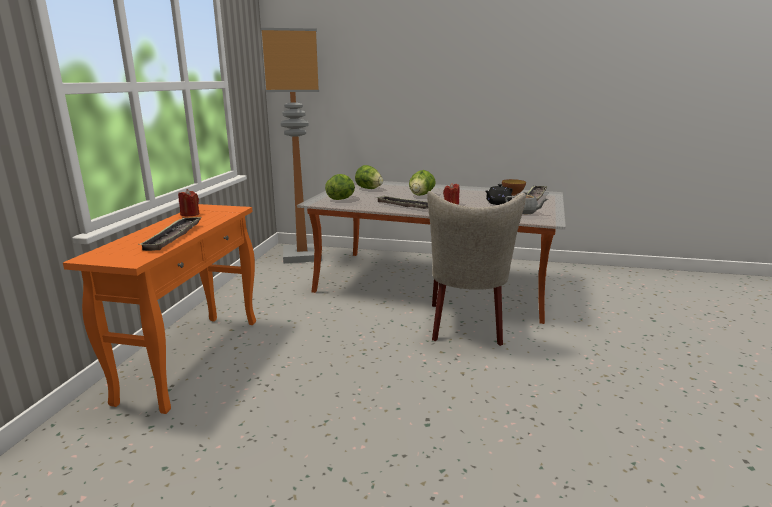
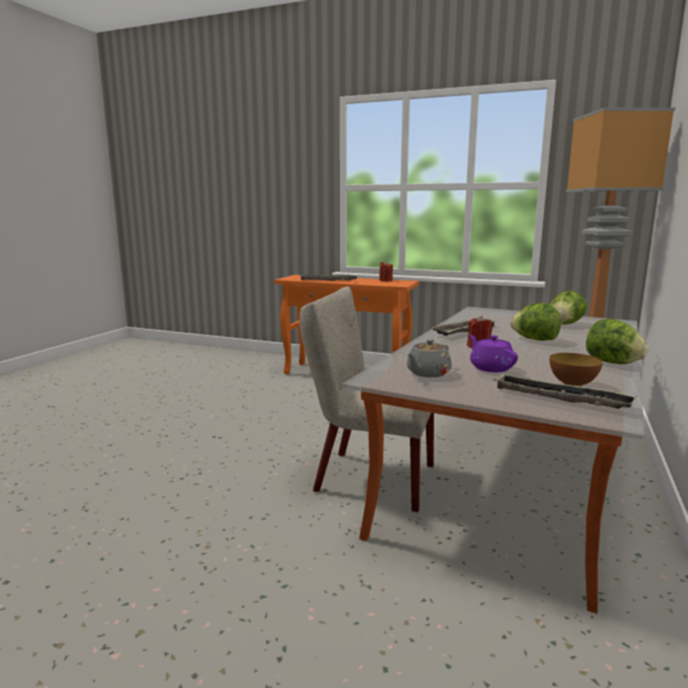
camera: 100 degrees right, 5 degrees down
lettuce [325,174,355,200] -> lettuce moved to [586,319,649,364]
black teapot [486,184,513,205] -> purple teapot [469,335,518,372]

